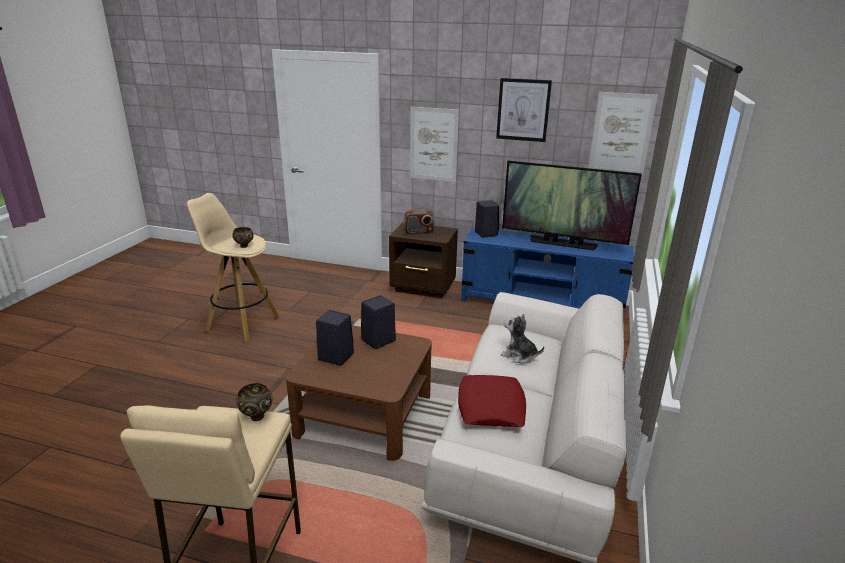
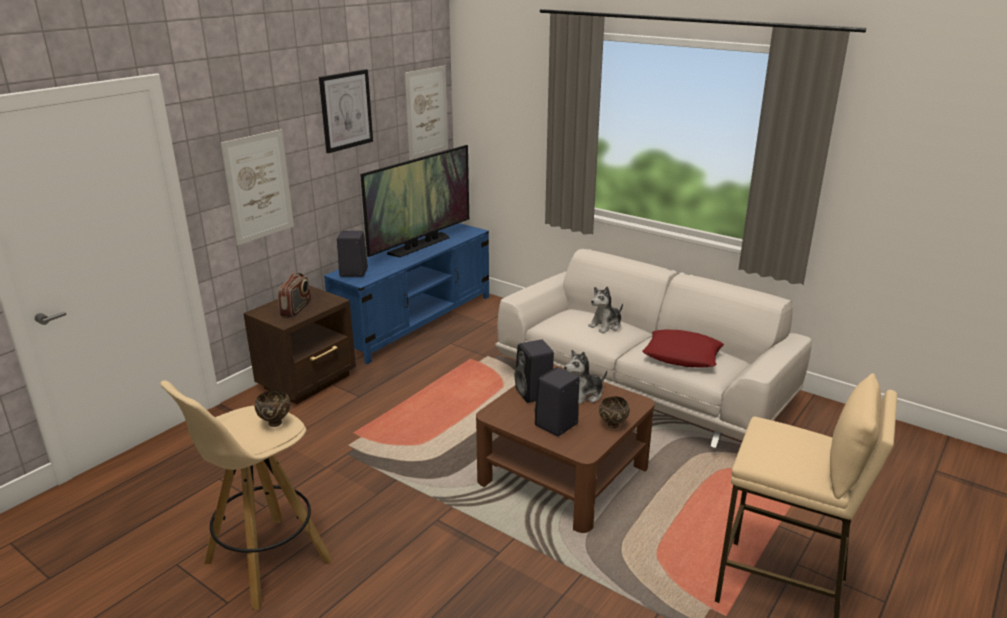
camera: 70 degrees left, 0 degrees up
brown bowl [236,383,272,421] -> brown bowl moved to [599,396,630,428]
none -> plush toy [564,350,607,404]

